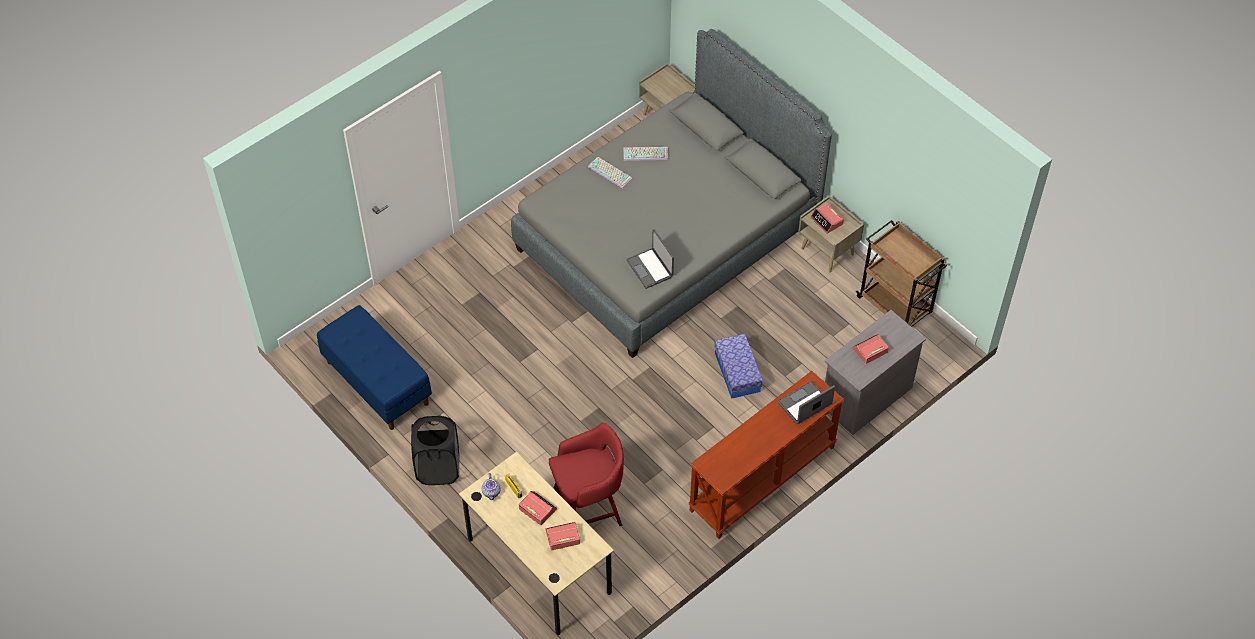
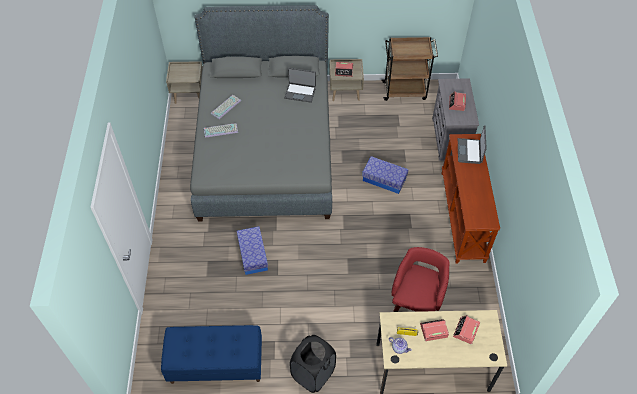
camera: 50 degrees left, 0 degrees up
laptop [626,229,674,289] -> laptop moved to [284,68,316,103]
none -> storage box [237,226,268,275]

